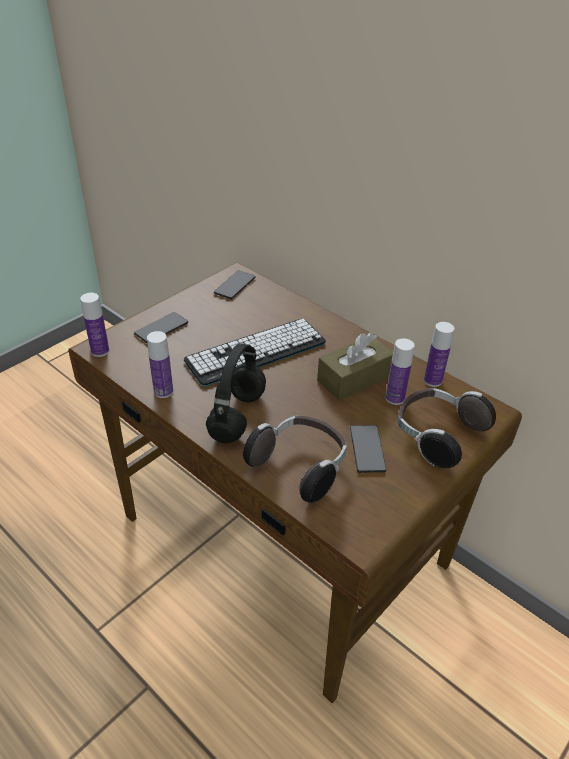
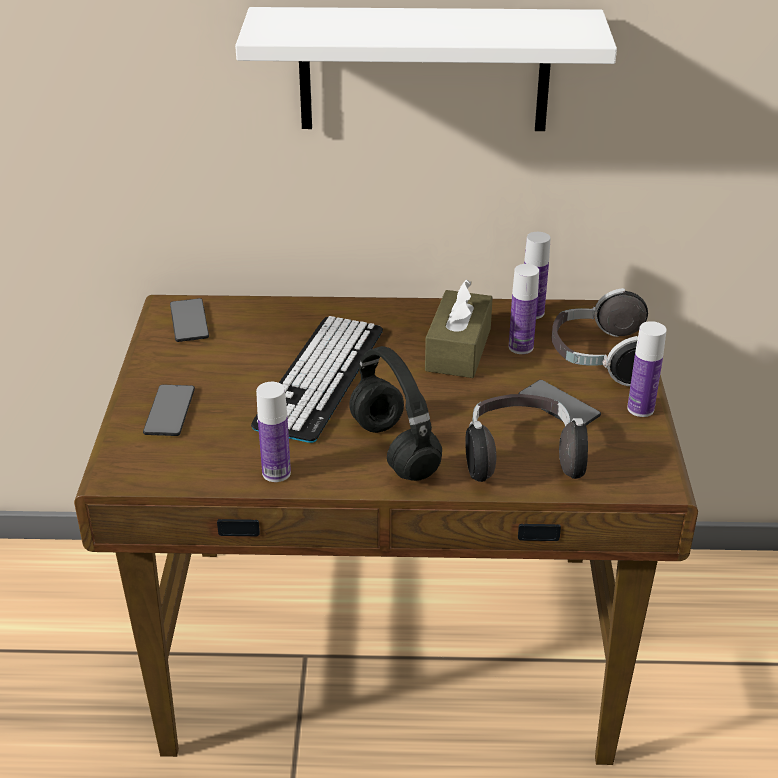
camera: 40 degrees left, 5 degrees down
bottle [80,293,109,357] -> bottle moved to [627,321,667,417]
none -> white shelf [235,7,617,131]

